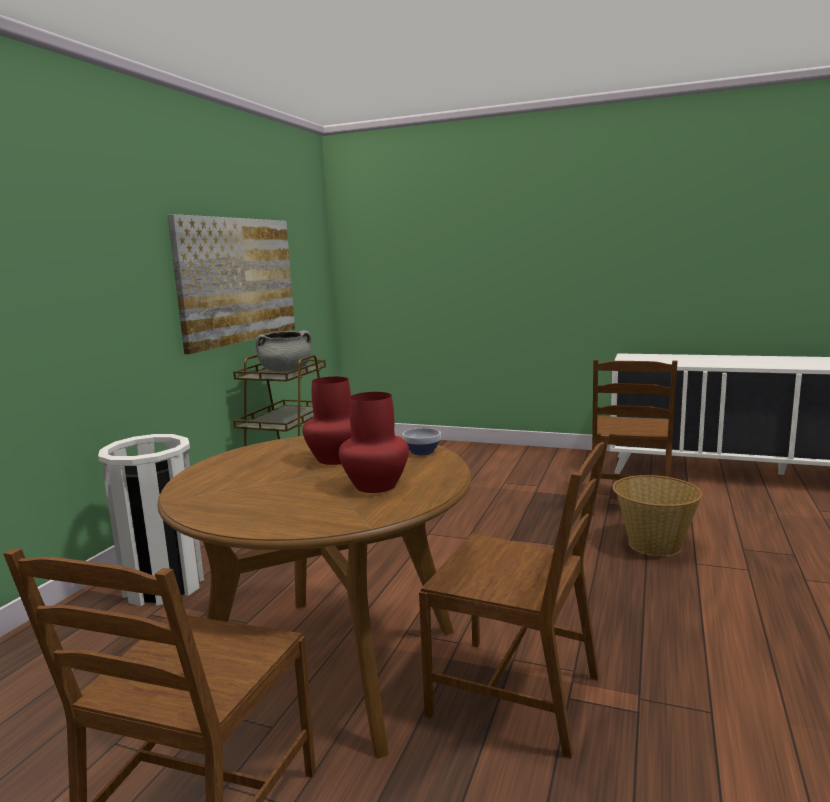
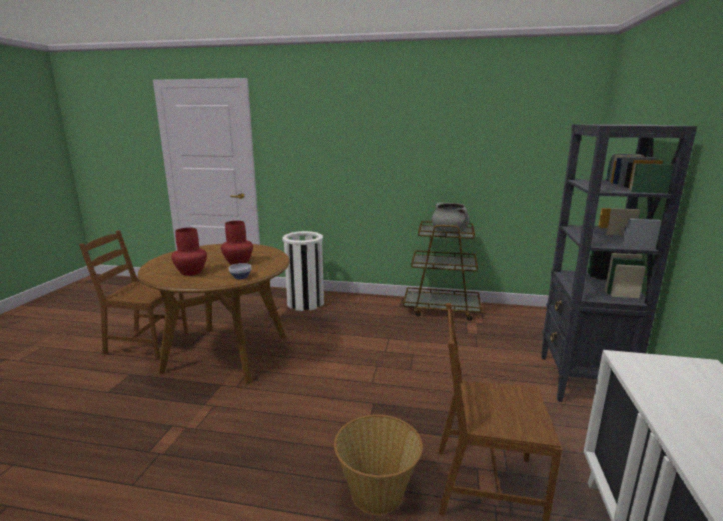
camera: 80 degrees right, 5 degrees up
picture [168,214,295,354] -> none
brown chair [419,434,610,759] -> none
none -> black bookcase [541,124,697,402]

